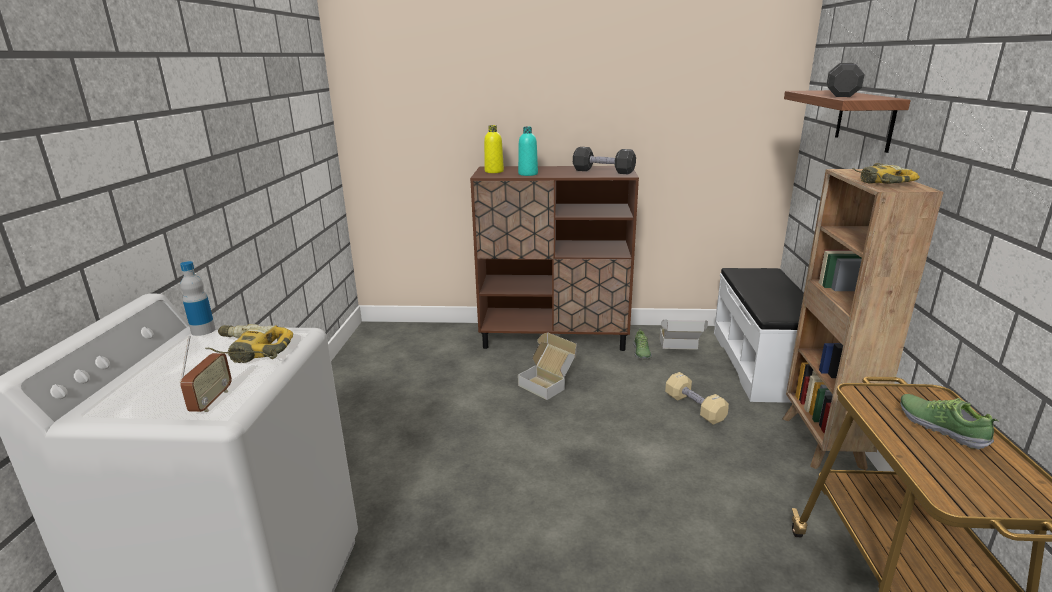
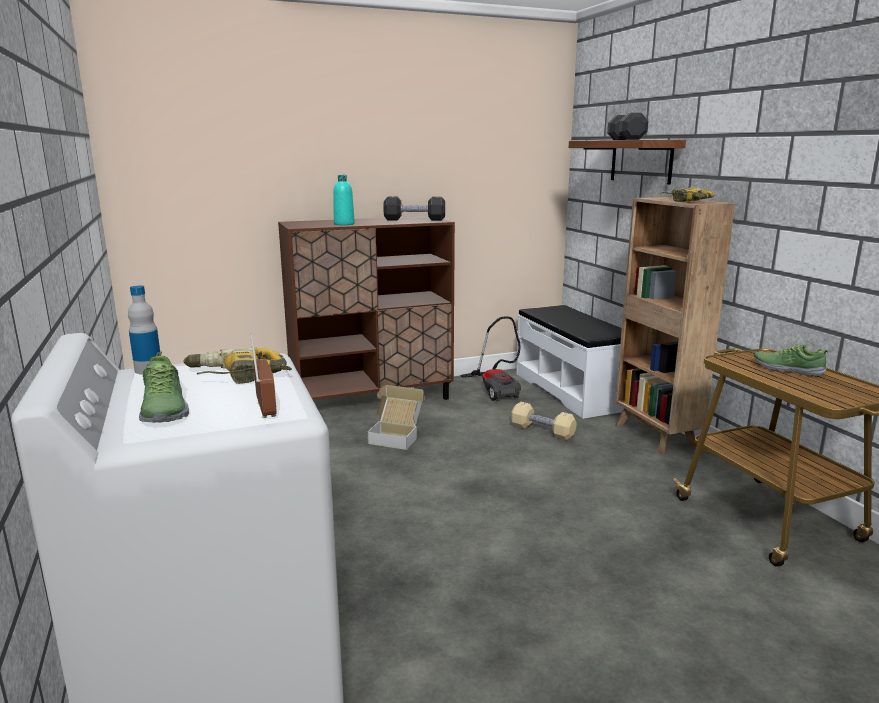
camera: 25 degrees left, 5 degrees down
yellow bottle [484,125,504,173] -> none
shoe [633,329,652,359] -> shoe moved to [139,351,189,423]
cardboard box [660,319,708,350] -> vacuum cleaner [461,316,521,401]

